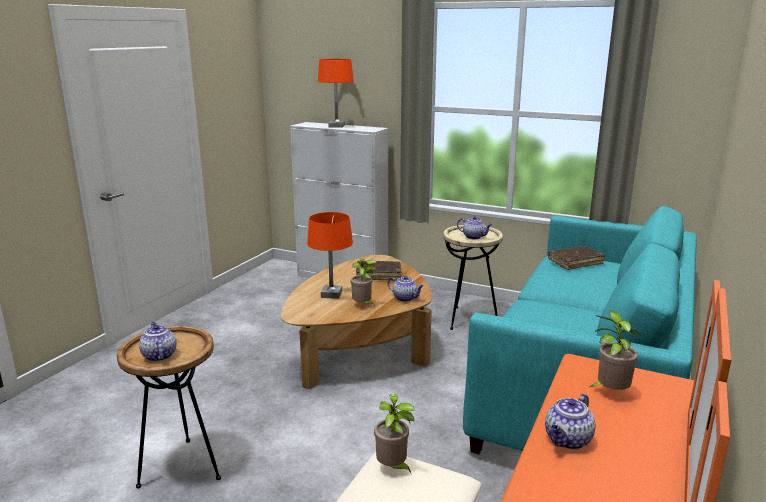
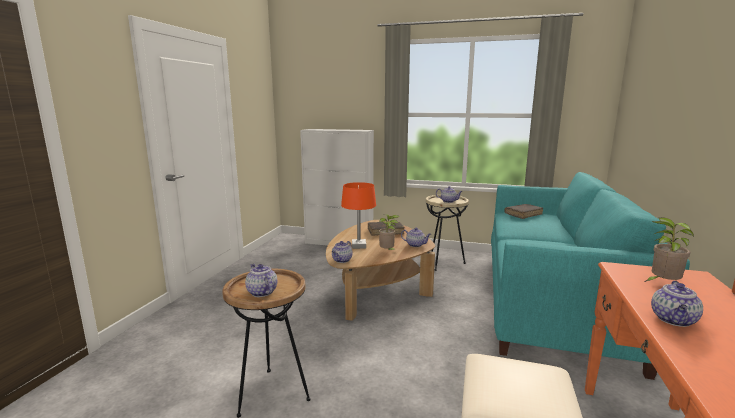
camera: 10 degrees left, 5 degrees down
orange table lamp [318,59,354,128] -> none
potted plant [374,394,415,475] -> none
none -> teapot [332,241,353,263]

